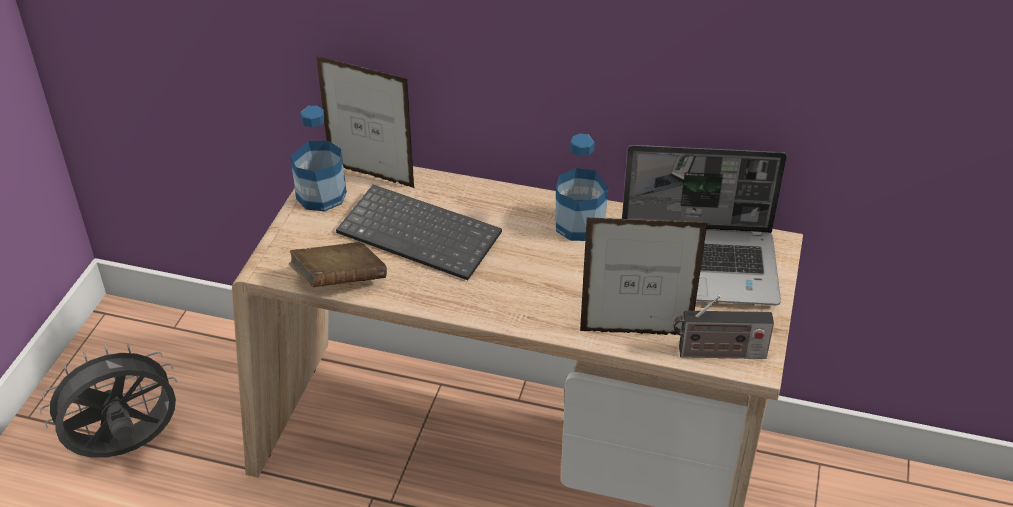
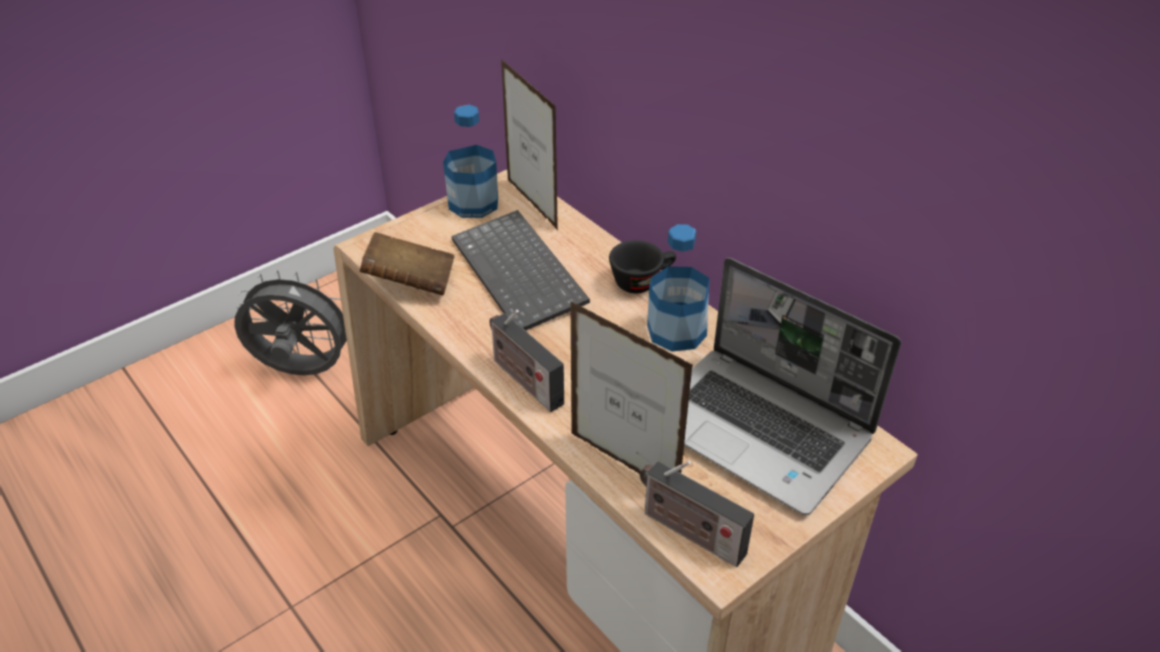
camera: 35 degrees right, 0 degrees up
none -> radio [490,310,564,412]
none -> black cup [609,240,676,293]

